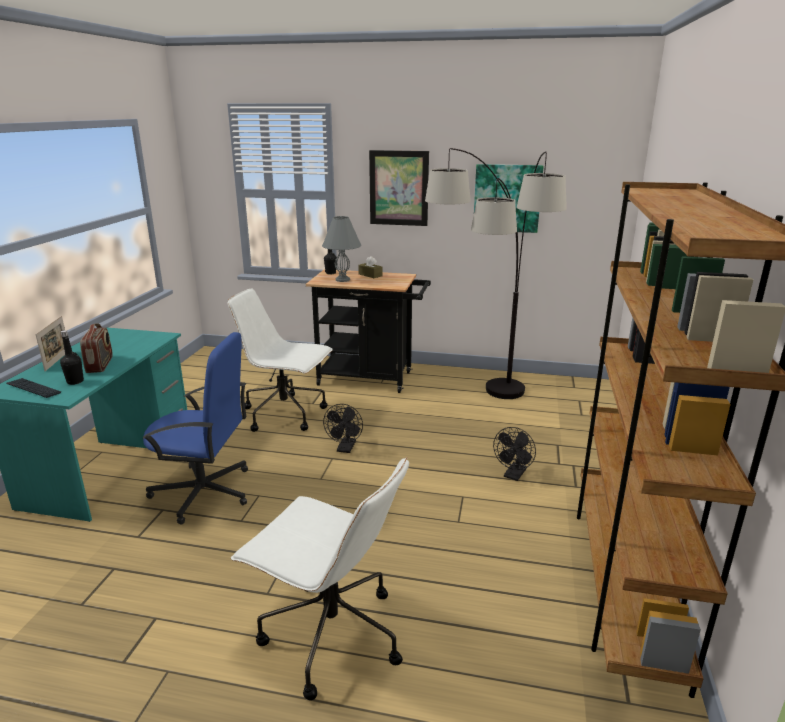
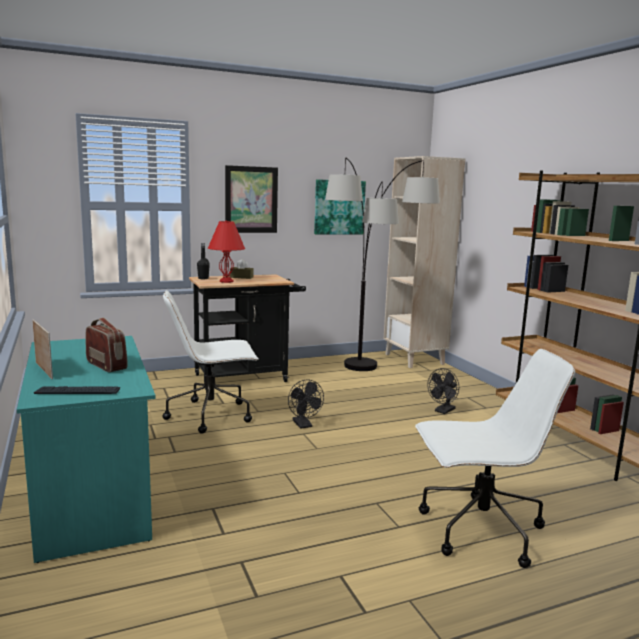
camera: 35 degrees left, 10 degrees down
black bottle [60,330,84,385] -> none
blue office chair [142,332,248,525] -> none
grey table lamp [322,216,361,282] -> red table lamp [208,220,245,283]
black fan [493,427,536,481] -> black fan turned 45 degrees clockwise [427,368,459,414]
none -> beige bookcase [384,156,465,368]

